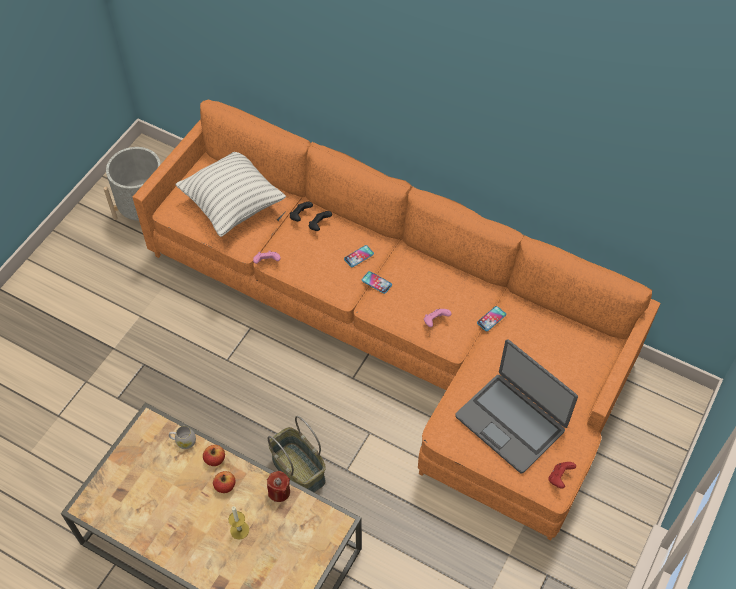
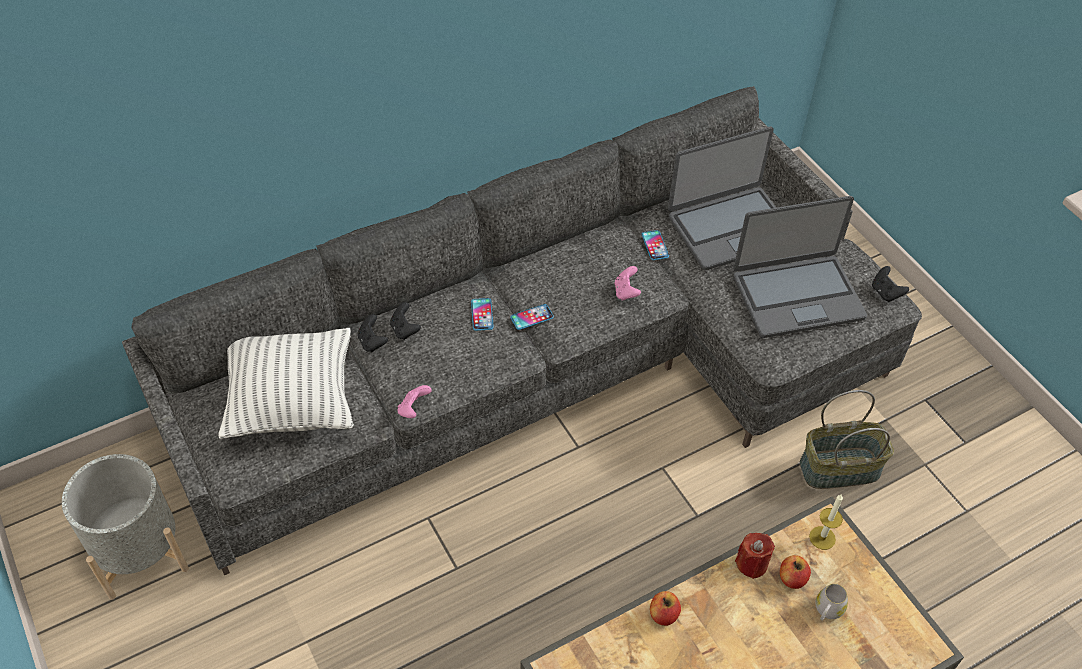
camera: 60 degrees left, 5 degrees down
orange sofa [132,99,660,540] -> grey sofa [122,86,922,575]
white mug [169,426,196,449] -> white mug moved to [815,584,848,621]
apple [213,471,236,493] -> apple moved to [780,555,811,589]
candle [228,506,249,540] -> candle moved to [809,495,843,550]
basket [268,416,326,493] -> basket moved to [800,390,894,489]
red game controller [549,462,576,488] -> black game controller [872,266,909,302]
none -> laptop [668,126,776,270]

